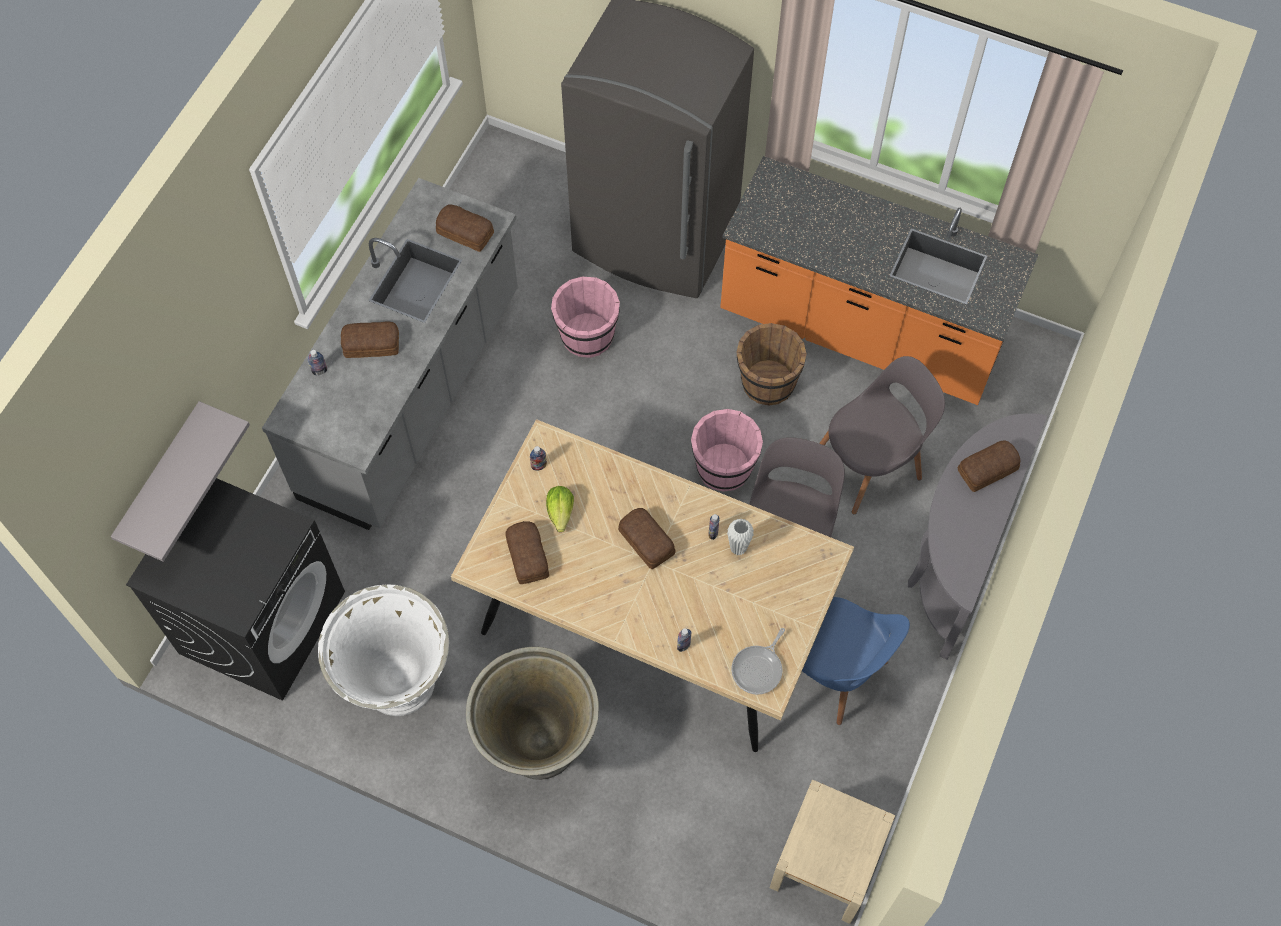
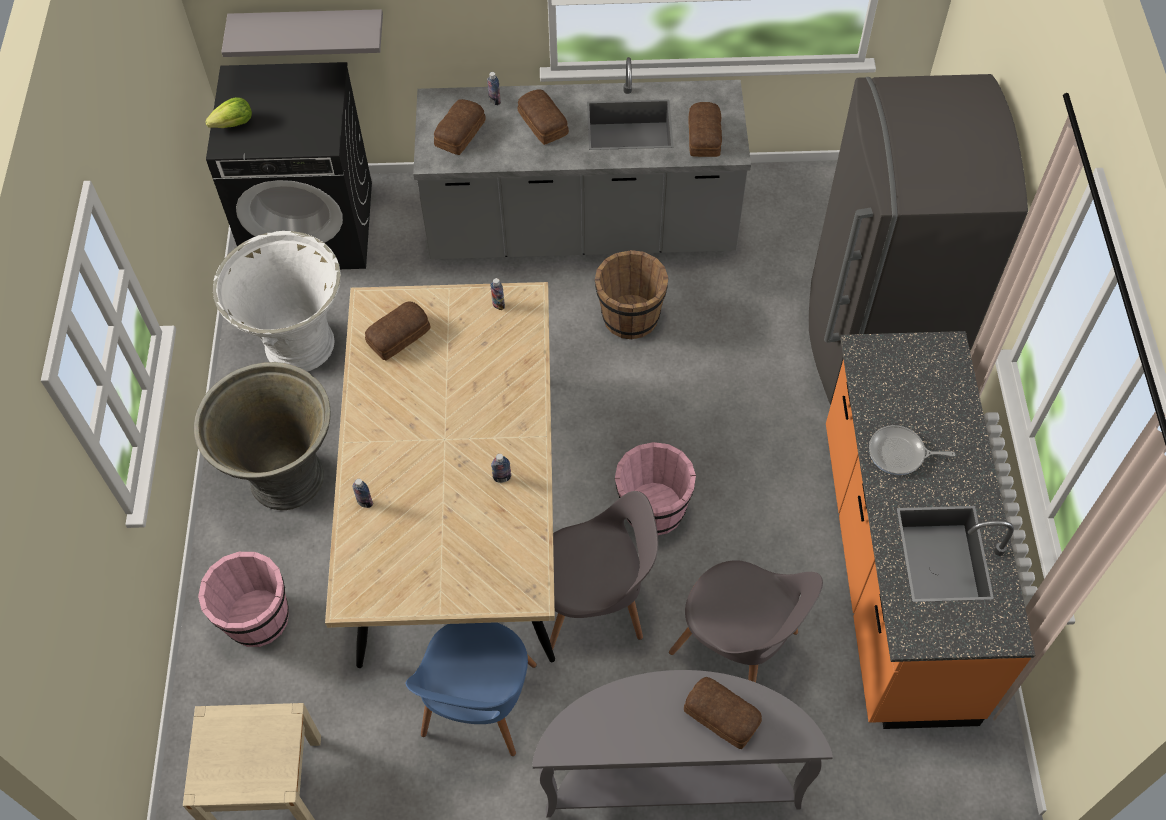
camera: 65 degrees right, 5 degrees down
lettuce [546,486,574,532] -> lettuce moved to [205,97,252,128]
pink bucket [551,277,620,358] -> pink bucket moved to [198,552,289,647]
bread [618,508,675,569] -> bread moved to [434,99,486,155]
white vase [727,519,754,556] -> none
frying pan [731,628,785,695] -> frying pan moved to [869,425,955,475]
brown bucket [736,323,807,405] -> brown bucket moved to [595,250,668,339]

